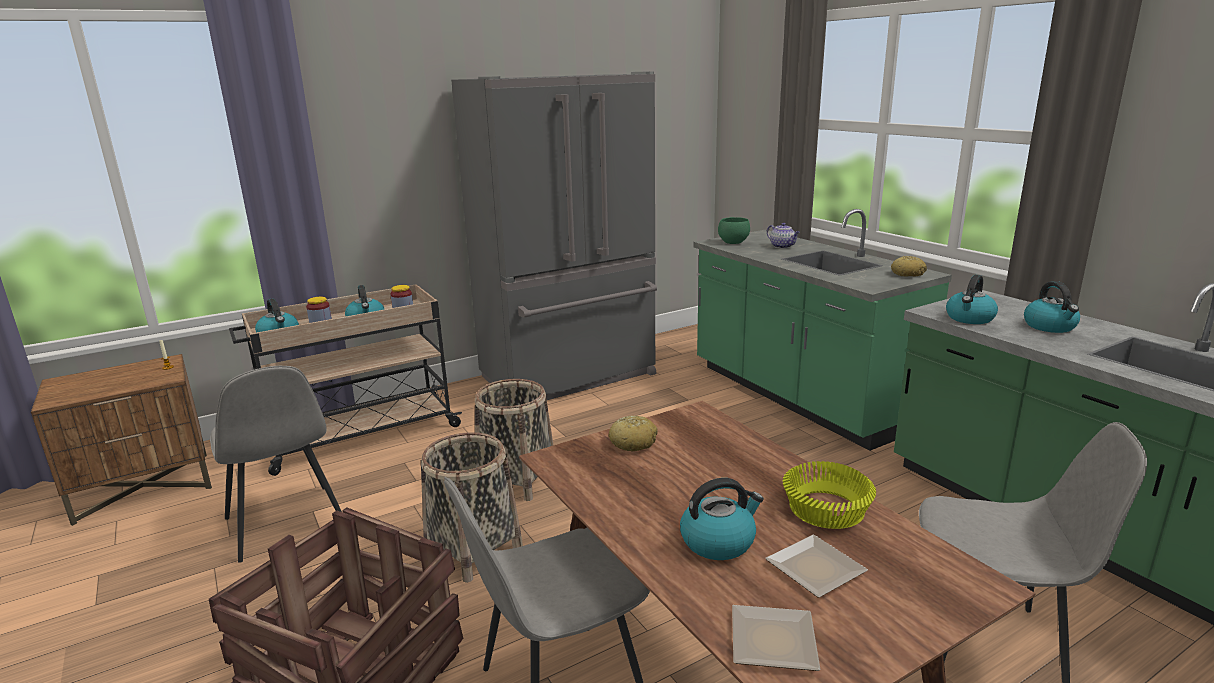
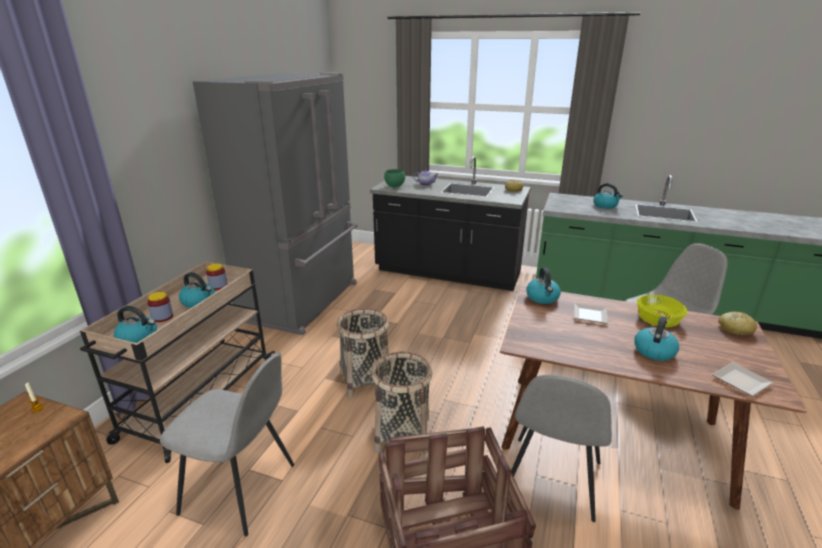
camera: 40 degrees left, 5 degrees up
bread [608,416,658,451] -> bread moved to [719,311,757,335]
green counter [693,209,952,451] -> black counter [370,156,531,291]
plate [765,535,868,598] -> plate moved to [574,303,608,324]
kettle [946,275,998,324] -> kettle moved to [526,268,561,304]

